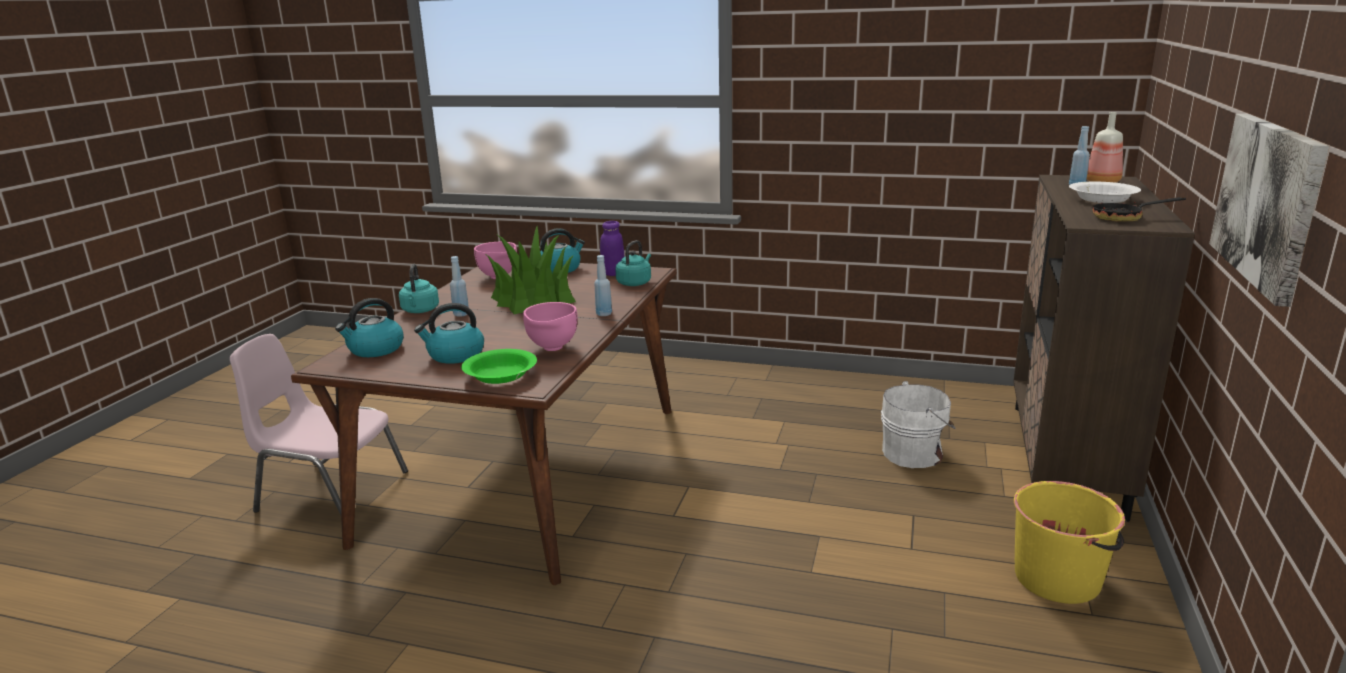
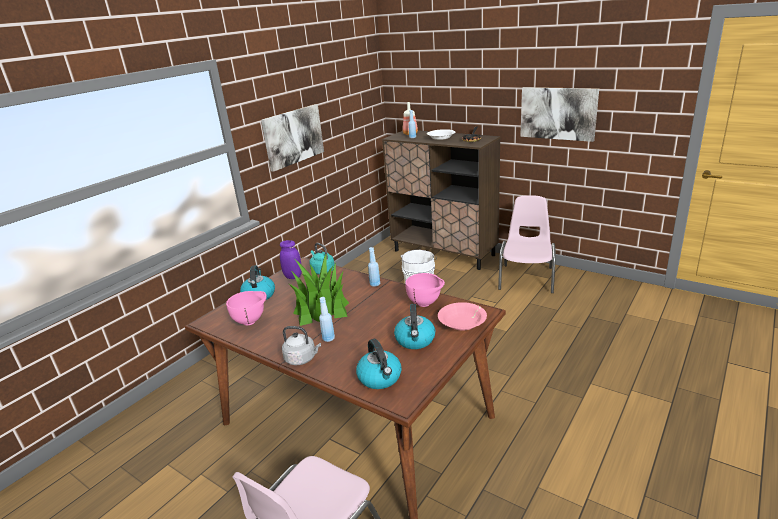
camera: 70 degrees left, 5 degrees up
turquoise kettle [399,264,439,313] -> grey kettle [282,326,321,365]
green bowl [461,349,537,384] -> pink bowl [438,302,487,330]
yellow bucket [1014,481,1125,604] -> pink chair [498,195,556,293]
none -> picture [261,104,324,172]

